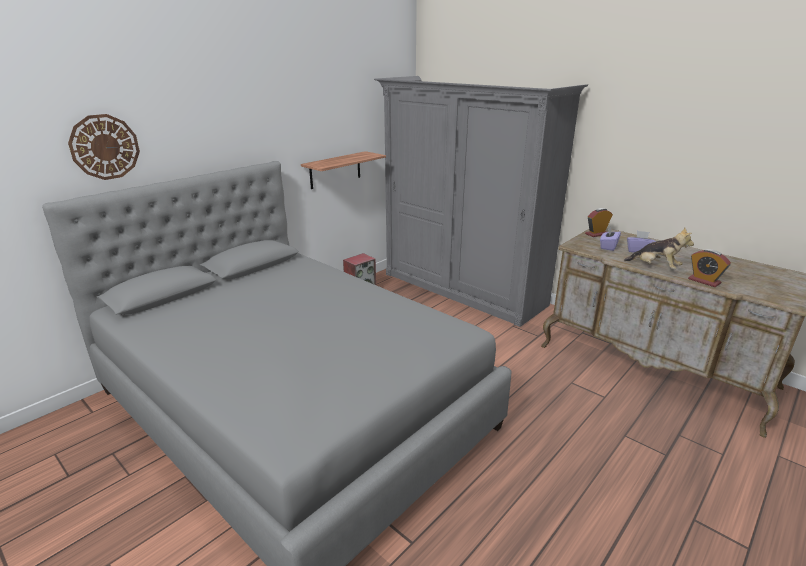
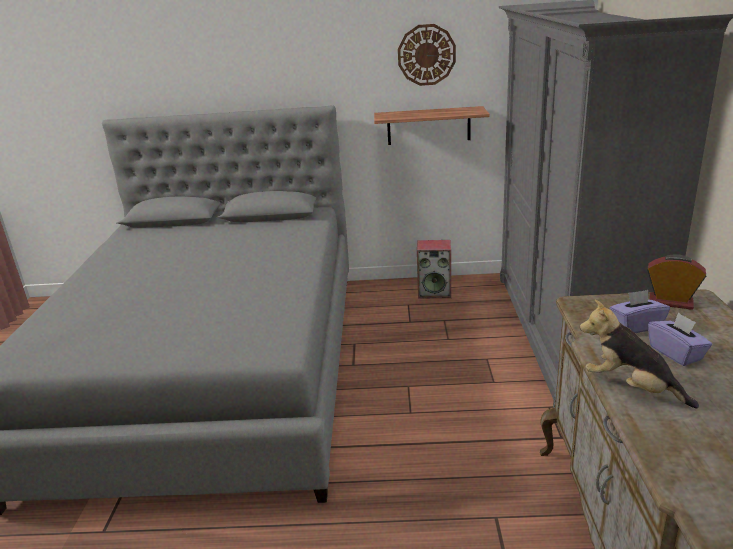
camera: 50 degrees right, 0 degrees up
wall clock [68,114,140,180] -> wall clock moved to [398,24,456,86]
plush toy [624,228,694,269] -> plush toy turned 135 degrees clockwise [580,299,699,408]
alarm clock [688,249,731,287] -> none

